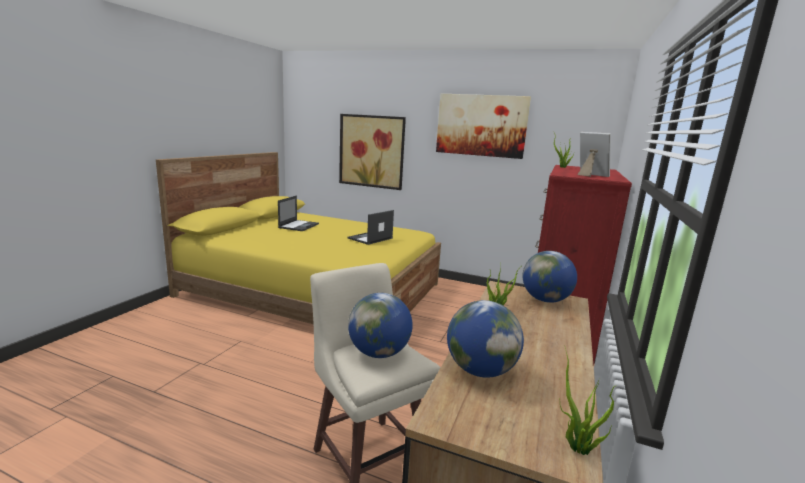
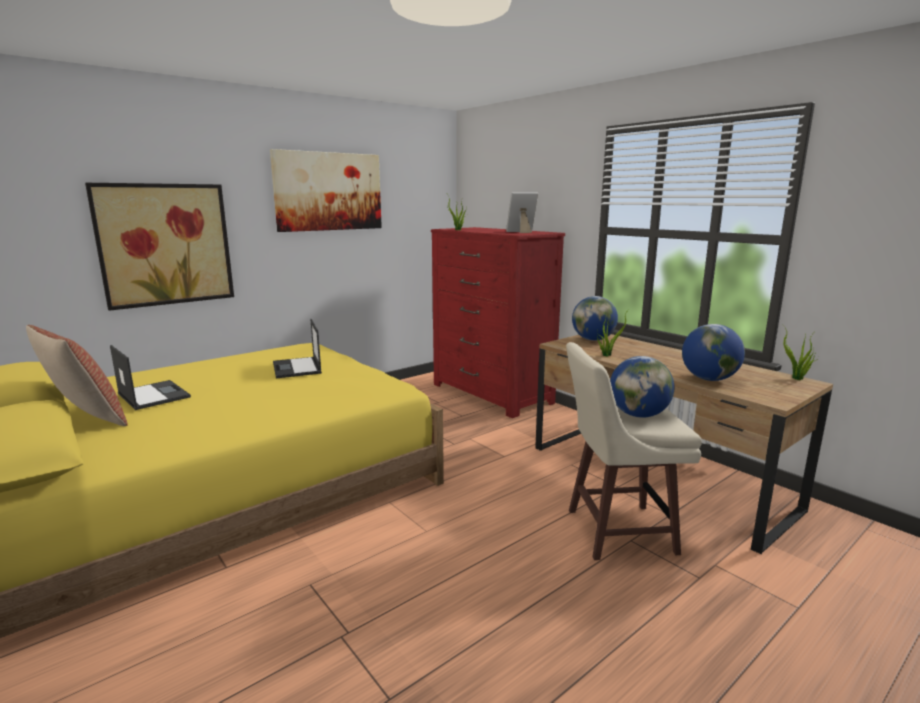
camera: 60 degrees left, 0 degrees up
none -> pillow [26,325,127,426]

